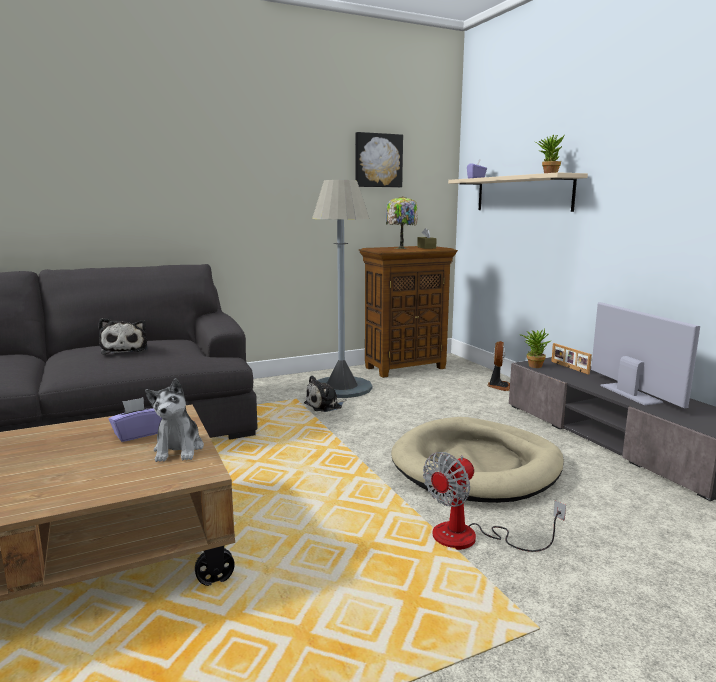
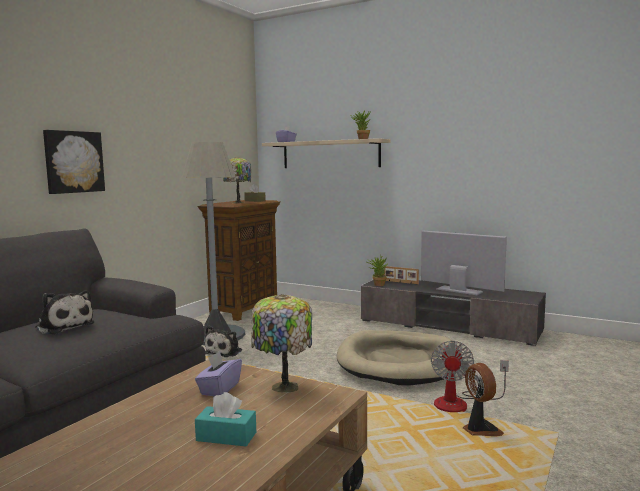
camera: 35 degrees left, 5 degrees down
plush toy [145,378,204,462] -> table lamp [251,294,312,393]
picture [355,132,403,187] -> picture moved to [43,130,105,194]
fan [488,341,510,391] -> fan moved to [463,363,504,436]
none -> turquoise tissue box [195,392,256,446]

